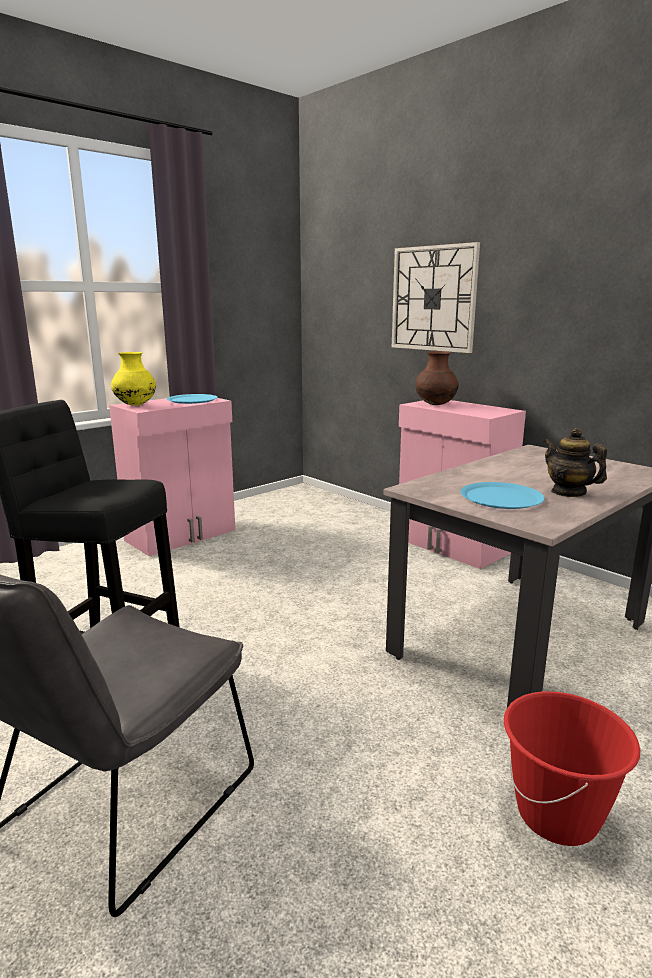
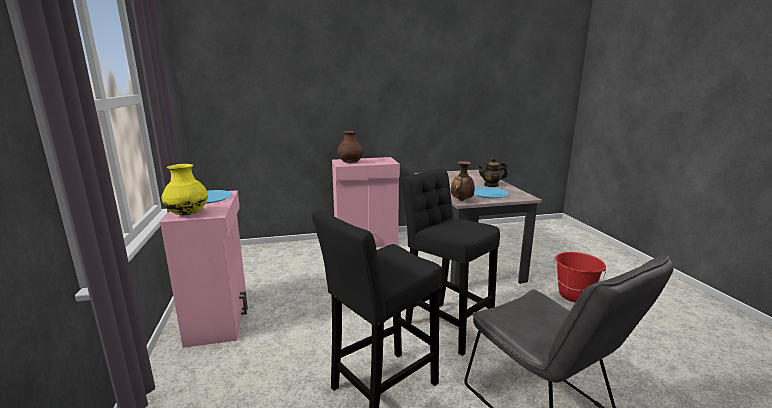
camera: 60 degrees left, 0 degrees up
wall clock [392,242,480,353] -> none
none -> black stool [401,168,500,356]
none -> vase [451,161,475,201]

